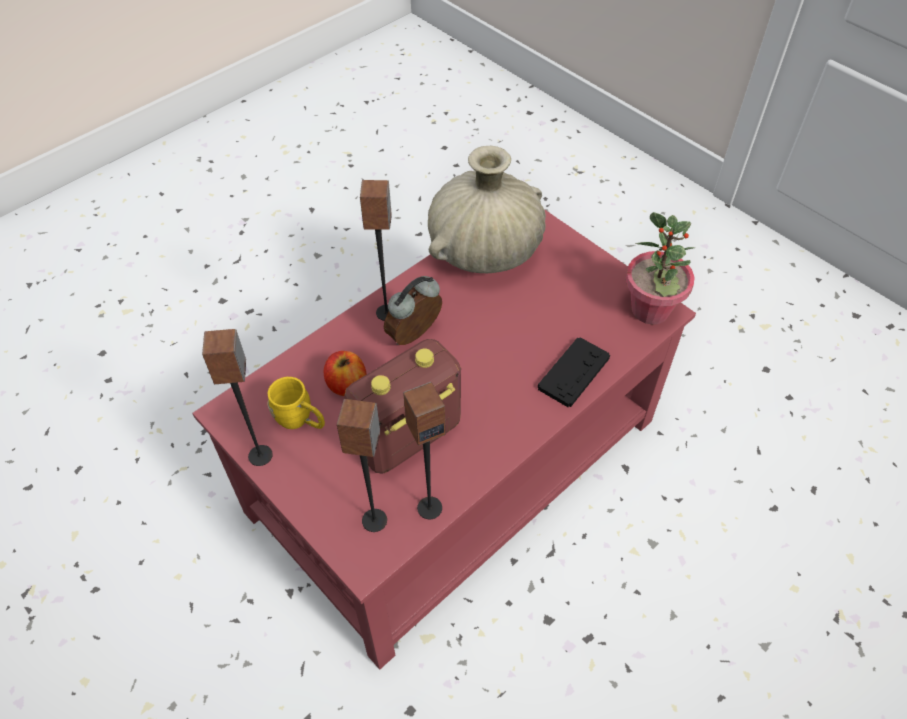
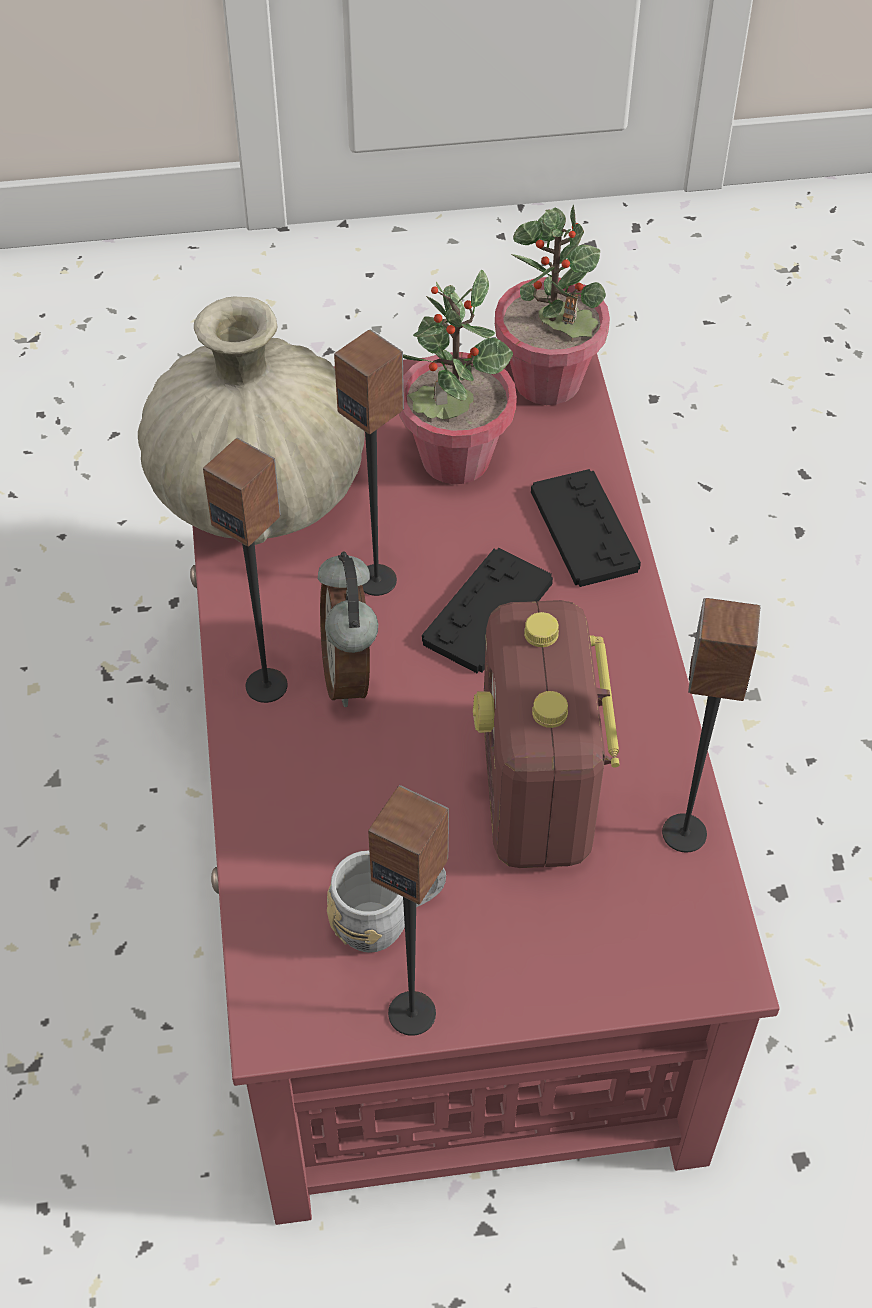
camera: 55 degrees left, 0 degrees up
yellow mug [268,377,325,429] -> grey mug [327,851,446,953]
apple [324,351,367,396] -> none
speaker [337,399,387,532] -> speaker moved to [334,329,404,596]
none -> potted plant [399,269,517,484]
none -> black game controller [422,548,553,673]

